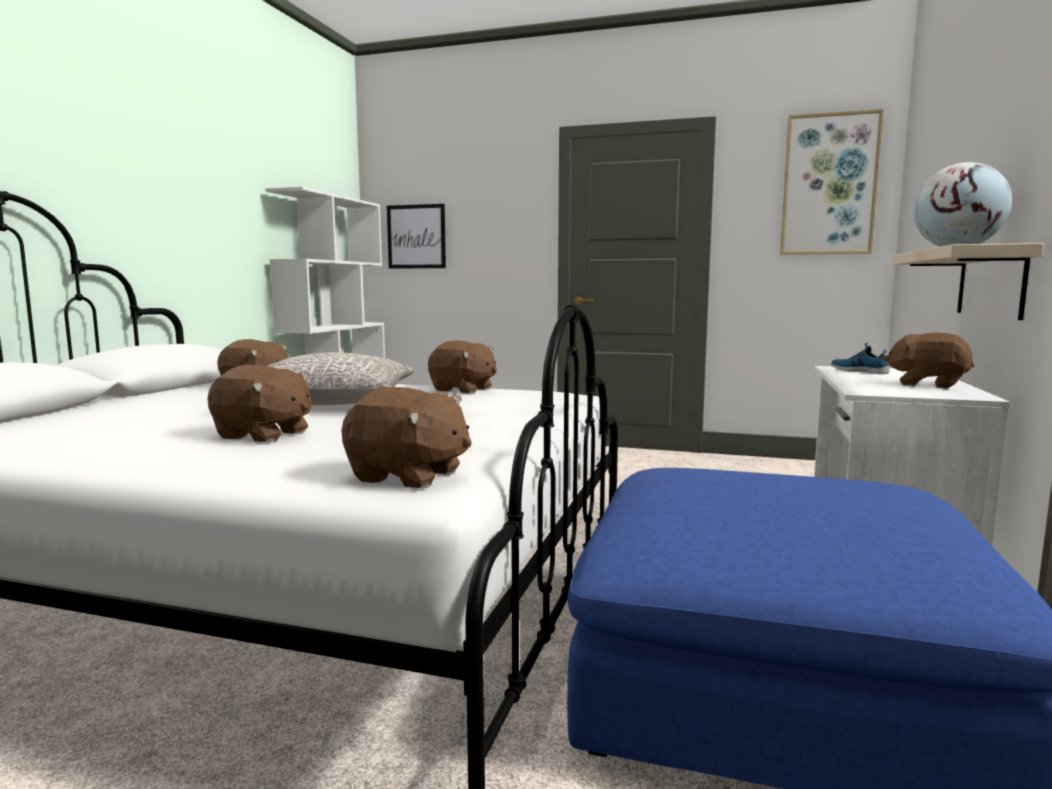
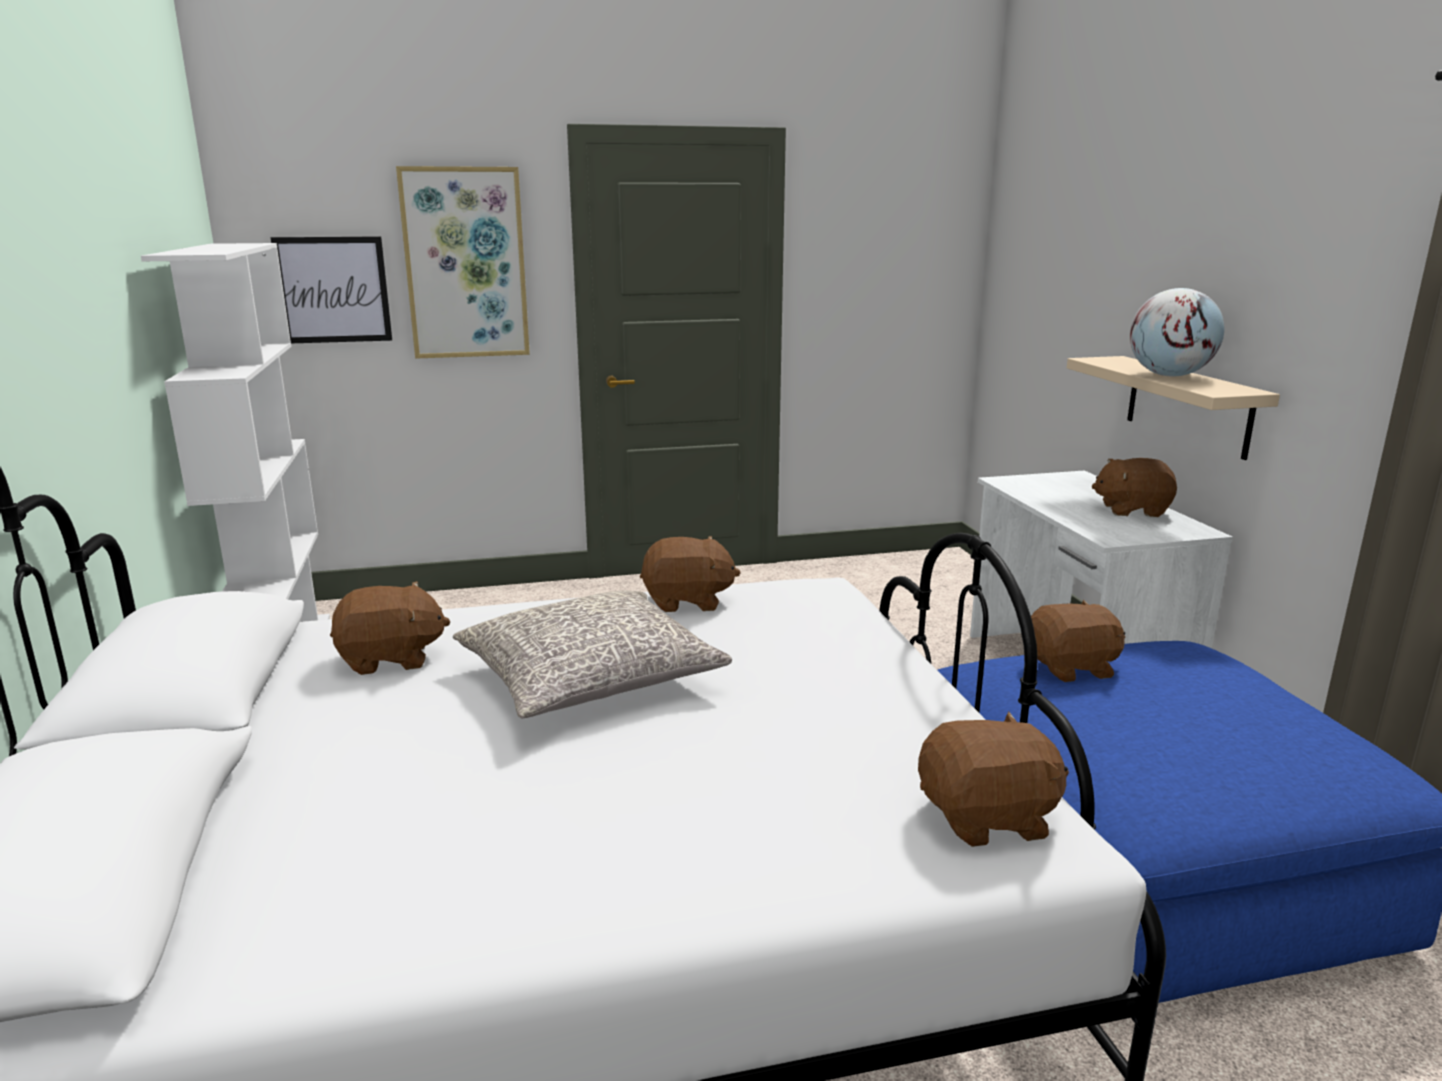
camera: 30 degrees left, 10 degrees up
brown plush toy [207,365,311,443] -> brown plush toy moved to [1031,600,1125,682]
picture [780,109,884,255] -> picture moved to [396,166,530,359]
shoe [831,343,890,374] -> none

